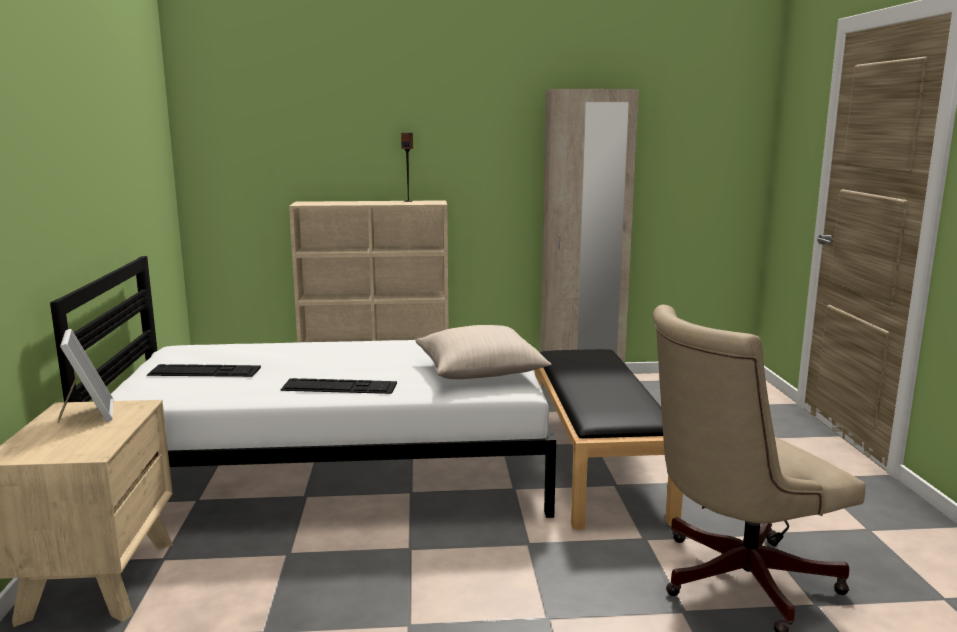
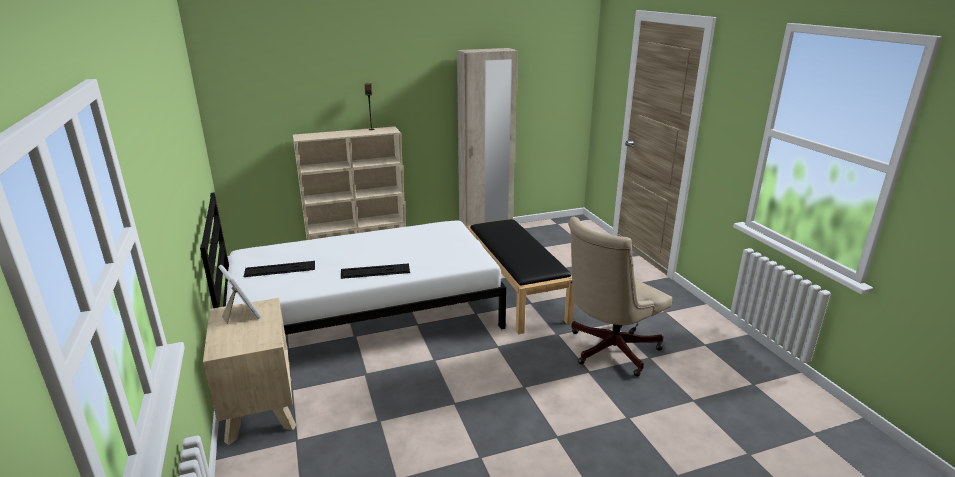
camera: 15 degrees left, 10 degrees up
beige pillow [415,325,552,379] -> none

